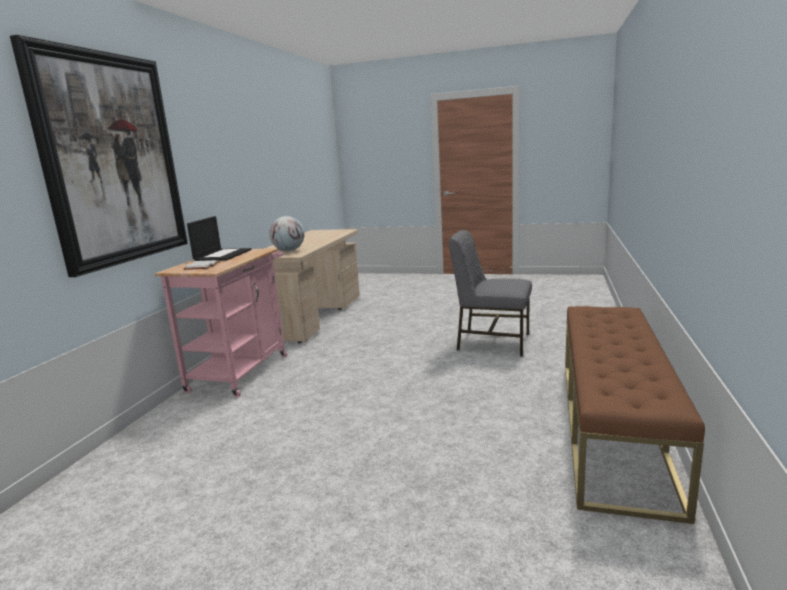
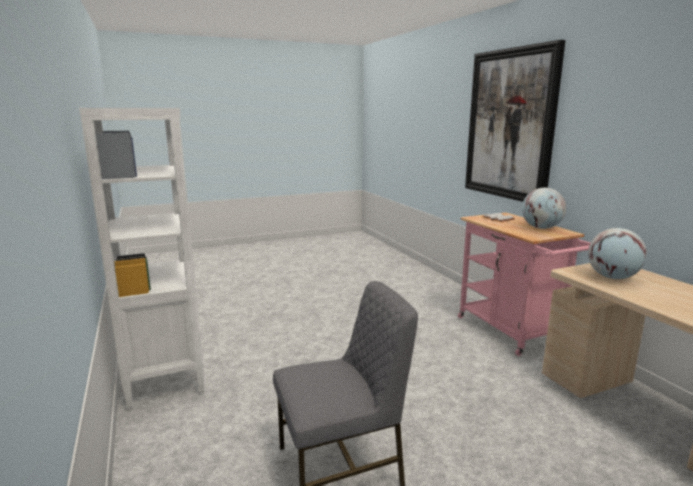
camera: 140 degrees right, 0 degrees up
laptop [187,216,251,261] -> globe [522,188,566,229]
brown bench [565,306,705,524] -> white bookcase [79,108,205,412]

